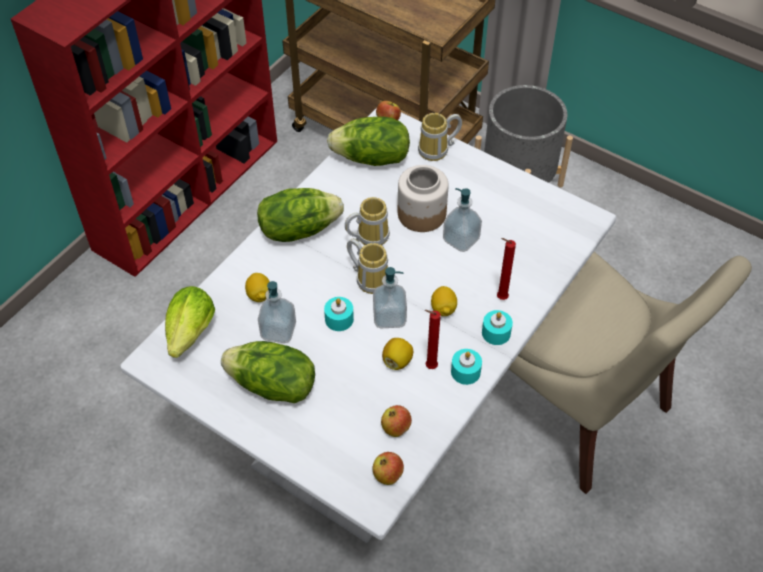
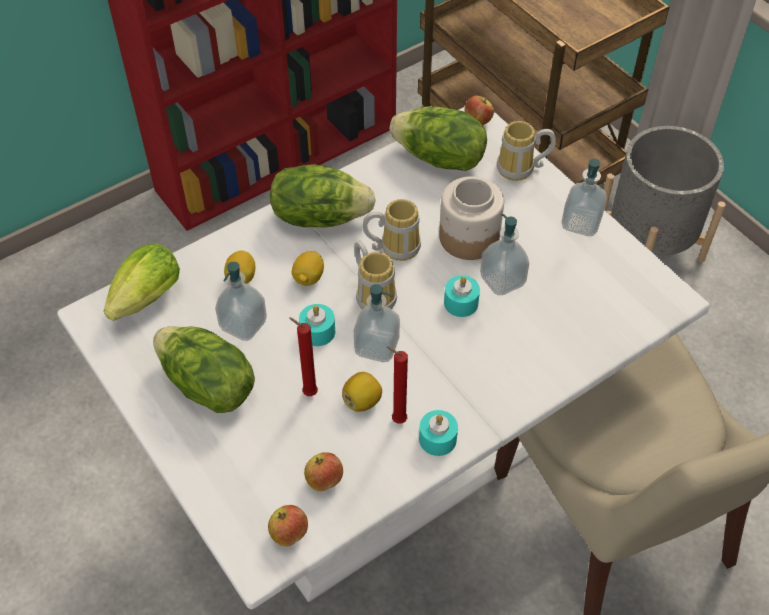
camera: 20 degrees right, 0 degrees up
lemon [431,286,457,316] -> lemon moved to [292,251,324,286]
turquoise candle [482,310,513,345] -> turquoise candle moved to [444,276,480,317]
red candle [497,238,516,300] -> red candle moved to [289,317,318,396]
none -> soap dispenser [562,159,607,236]

